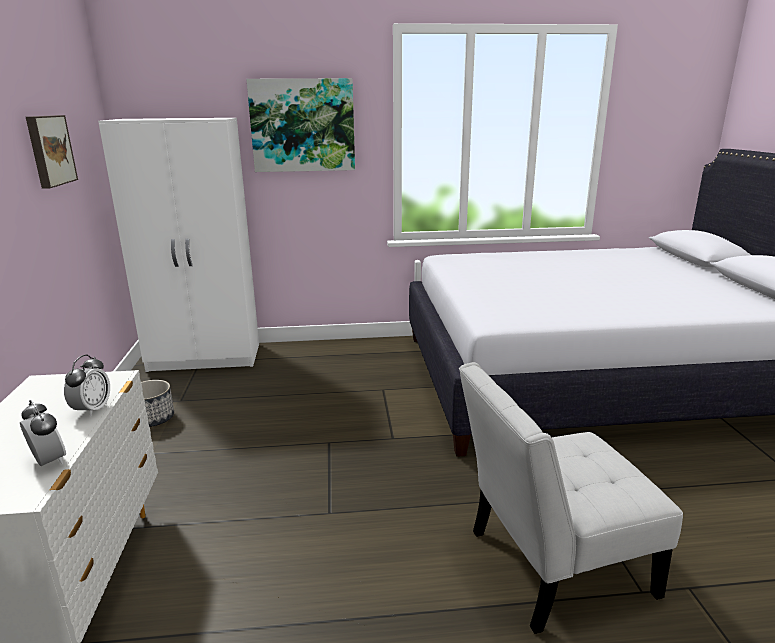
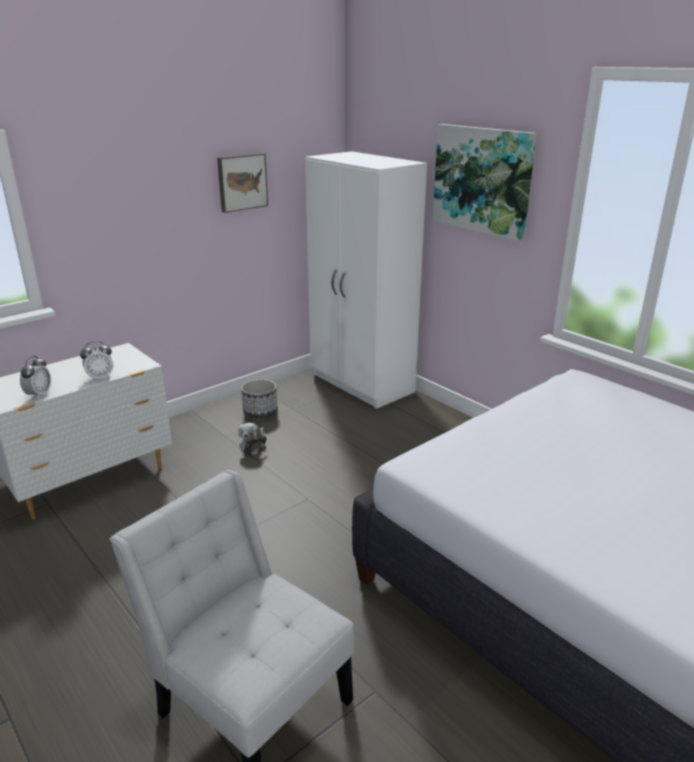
camera: 55 degrees right, 5 degrees up
none -> plush toy [238,423,266,455]

